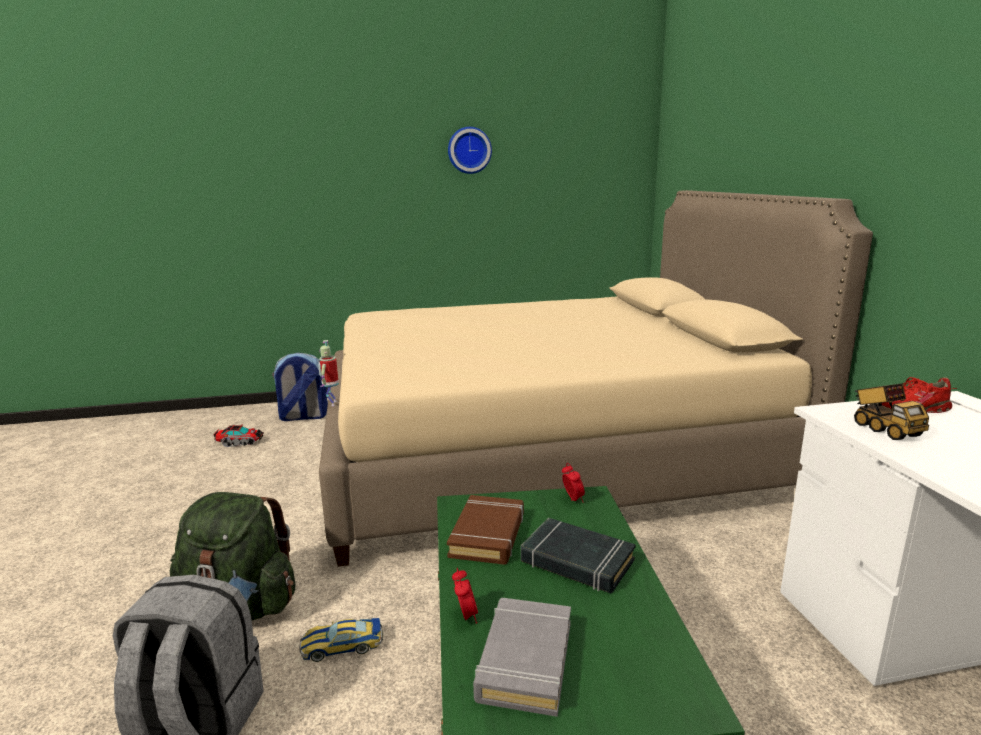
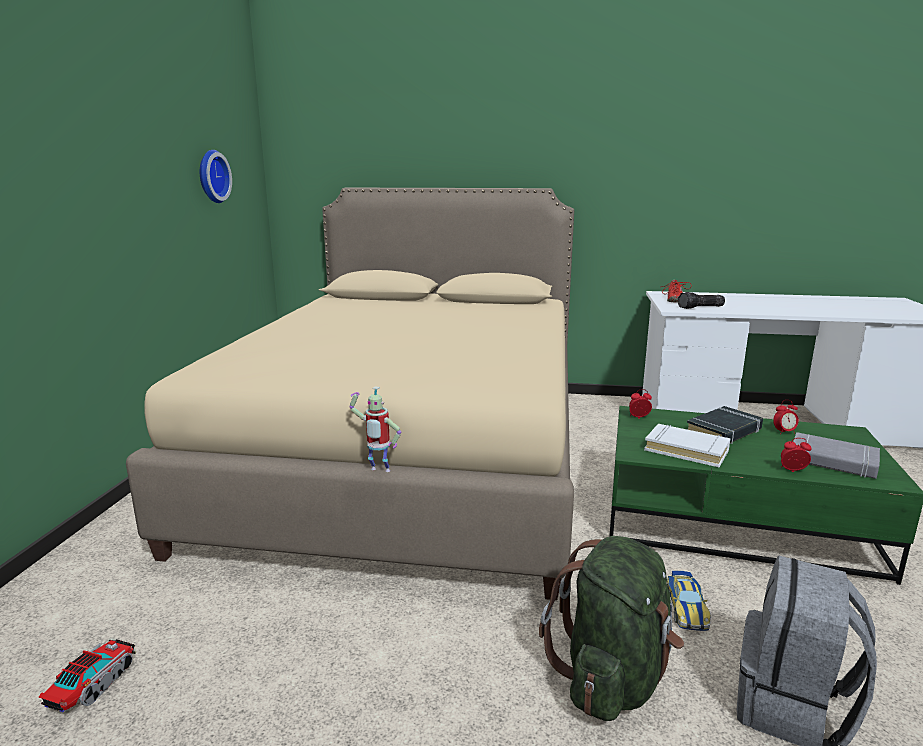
camera: 70 degrees left, 0 degrees up
backpack [271,353,328,421] -> none
brown book [447,495,524,565] -> white book [644,424,730,467]
wall clock [448,127,492,174] -> wall clock moved to [200,150,232,203]
toy truck [854,383,929,440] -> flashlight [678,292,725,309]
none -> alarm clock [773,400,799,434]

